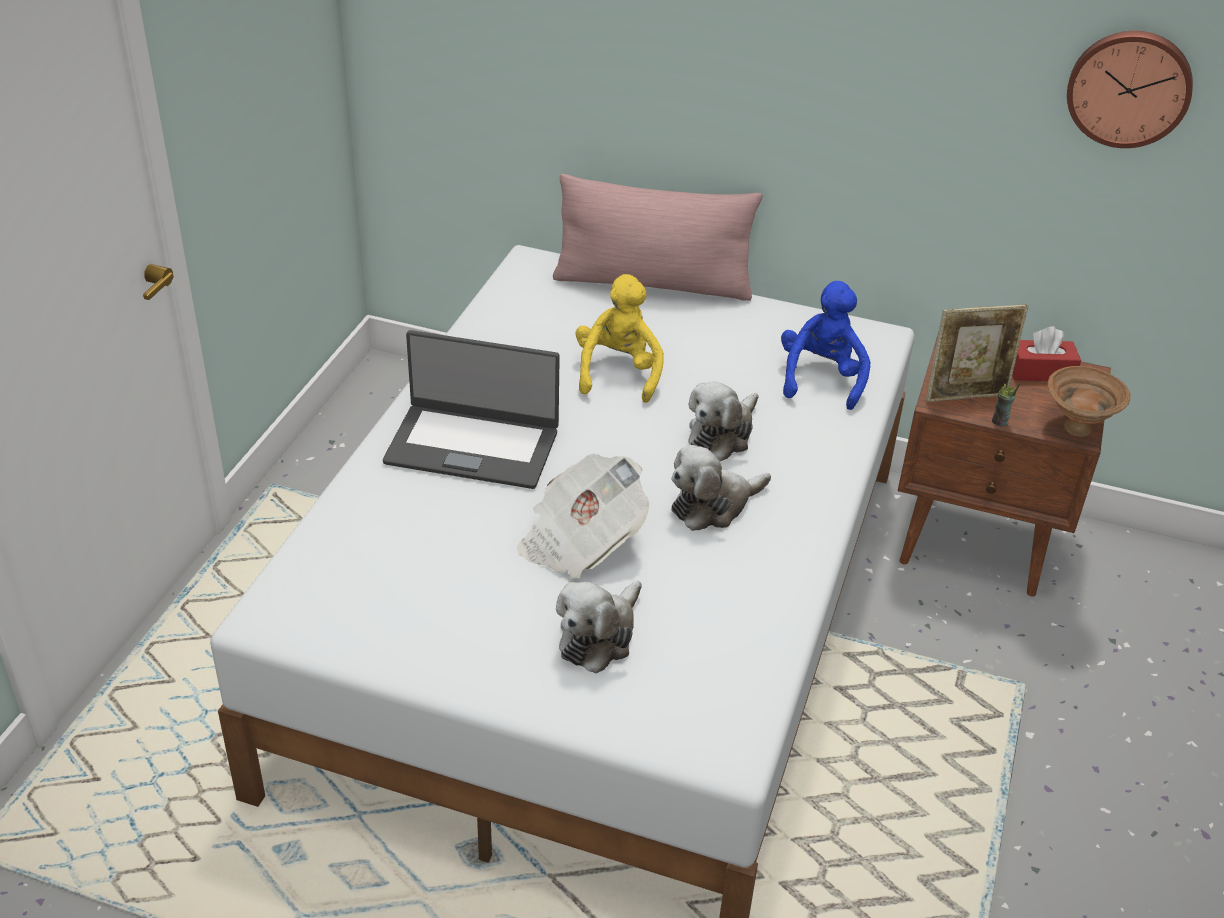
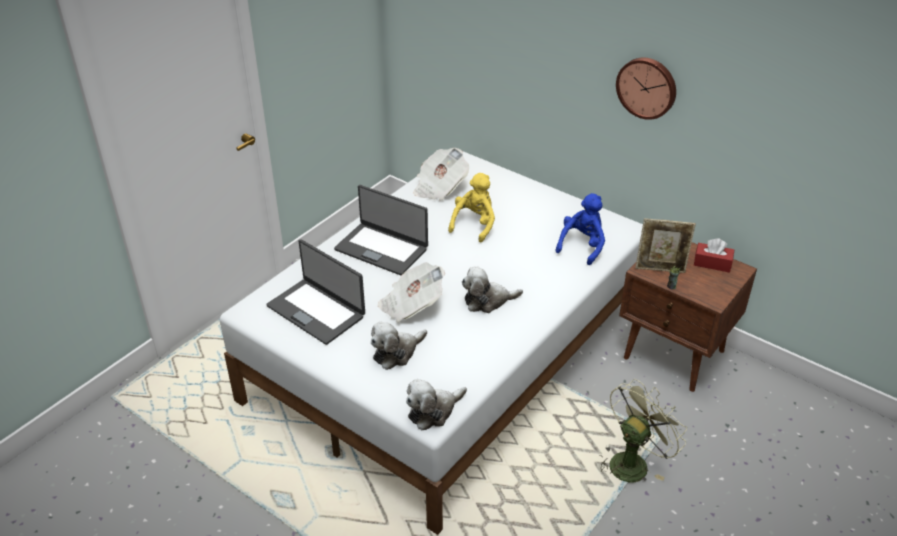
camera: 20 degrees right, 0 degrees up
pink pillow [553,174,763,301] -> none
plush toy [688,382,758,461] -> plush toy moved to [406,379,467,431]
brown bowl [1048,366,1131,437] -> none
wall clock [1067,31,1193,148] -> wall clock moved to [616,57,676,120]
none -> laptop [266,239,365,345]
none -> newspaper [413,148,469,201]
none -> green fan [599,379,687,483]

